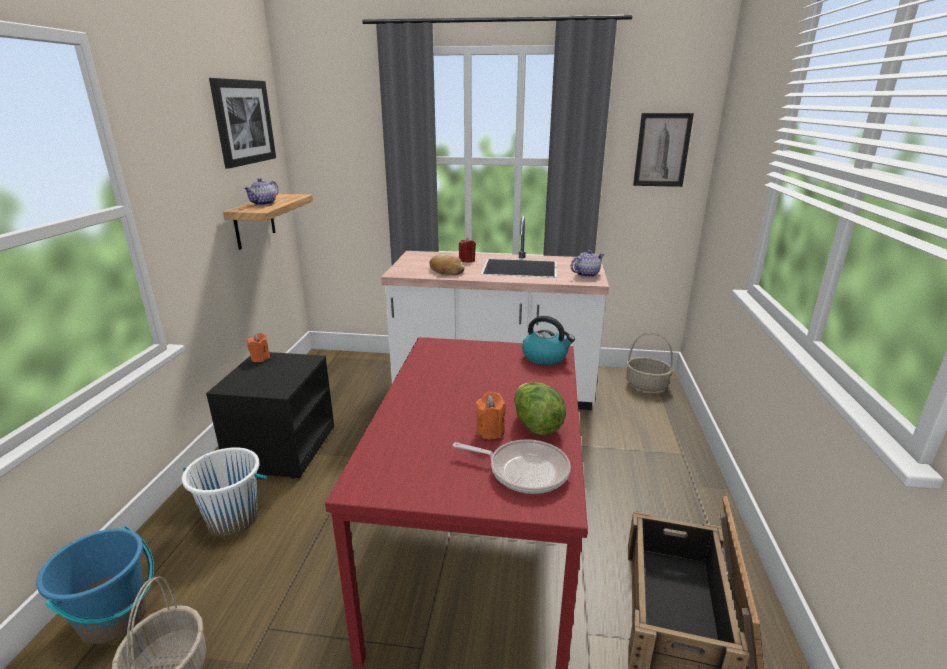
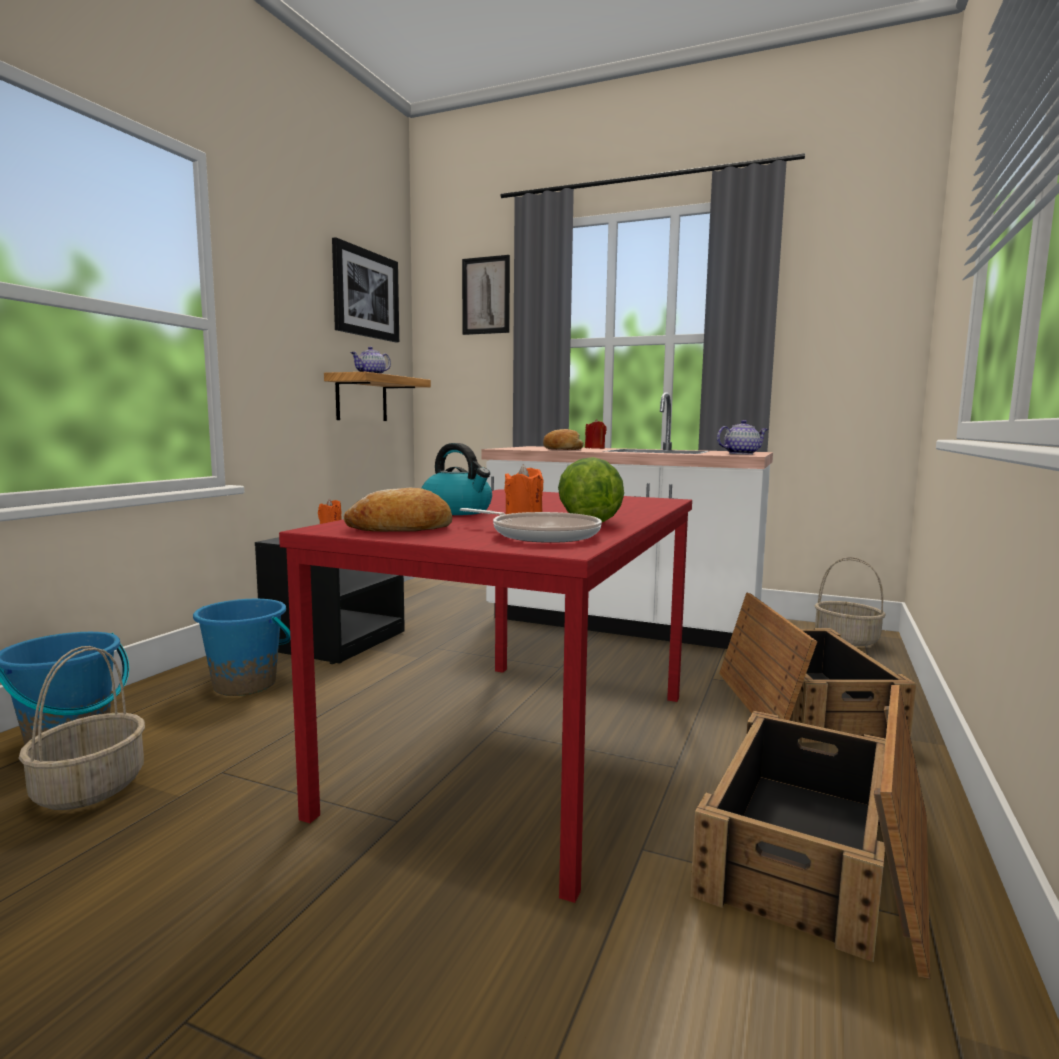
camera: 15 degrees right, 15 degrees down
white bucket [182,447,267,536] -> blue bucket [193,599,290,696]
kettle [522,316,575,365] -> kettle moved to [422,443,492,515]
picture [633,113,694,187] -> picture moved to [462,255,510,335]
none -> bread [343,488,452,532]
none -> crate [719,592,916,743]

